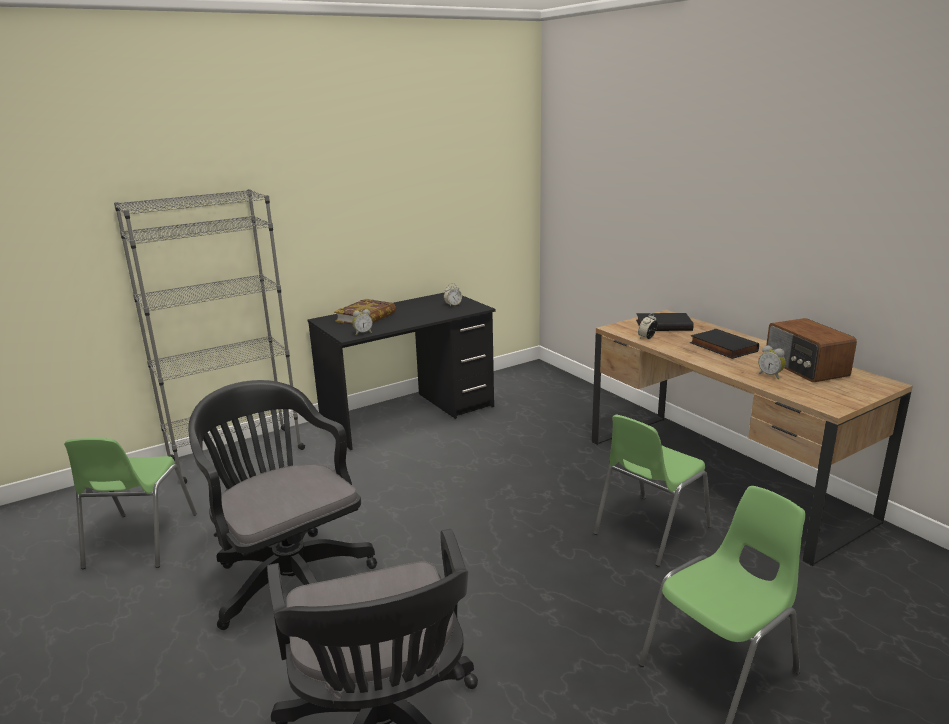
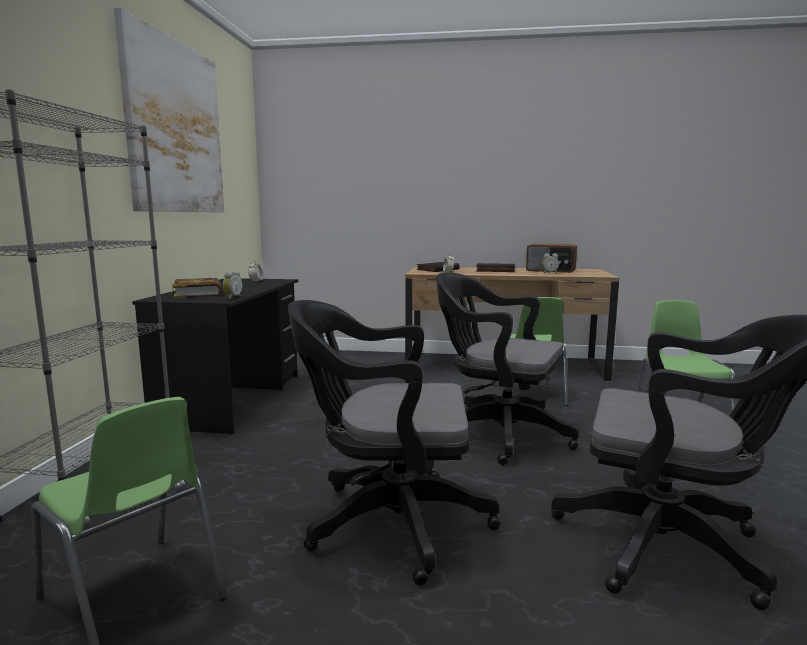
camera: 50 degrees left, 10 degrees down
none -> picture [114,7,224,212]
none -> black office chair [436,272,579,465]

